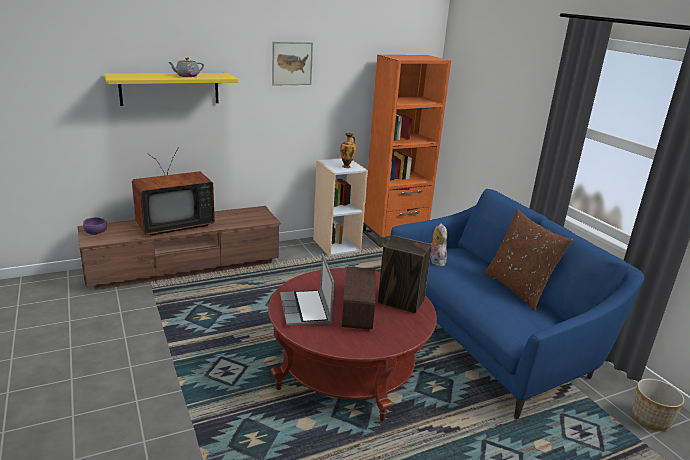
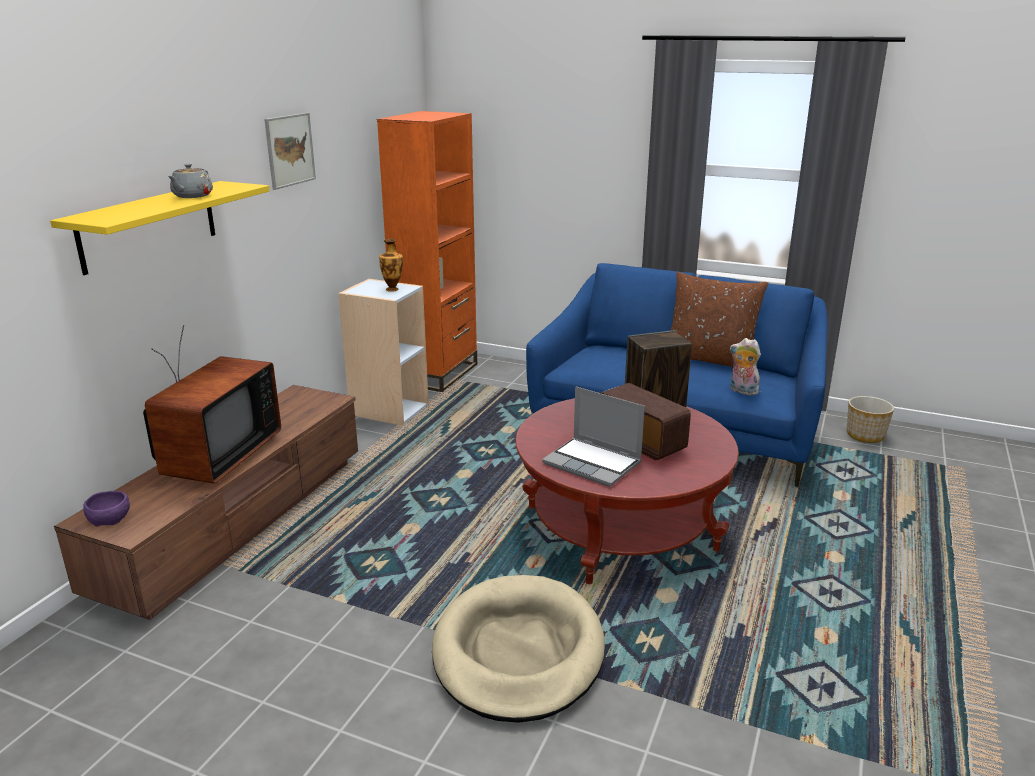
camera: 40 degrees left, 0 degrees up
plush toy [430,223,447,267] -> plush toy moved to [730,338,761,395]
none -> beige dog bed [432,575,605,723]

